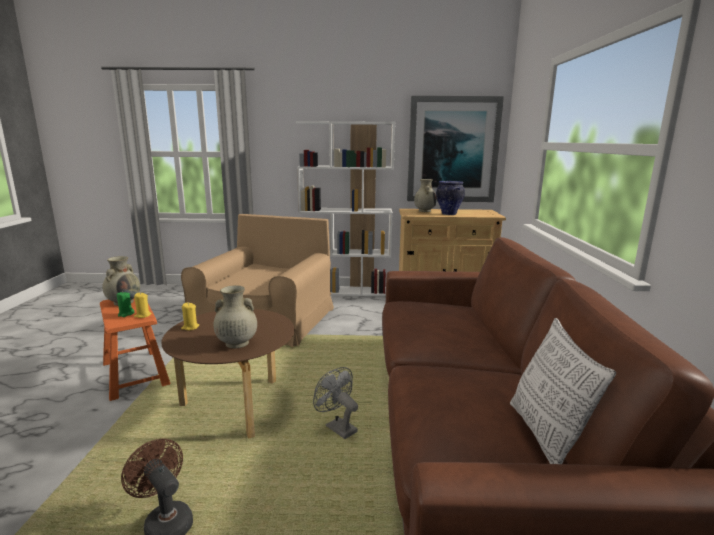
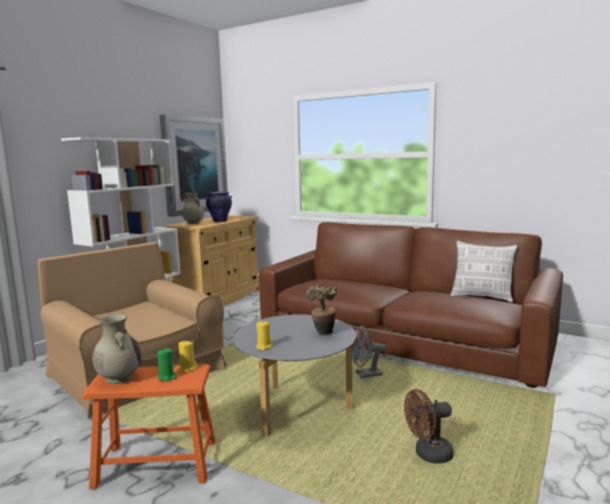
camera: 60 degrees left, 5 degrees down
brown coffee table [161,309,294,439] -> grey coffee table [233,315,356,437]
beige vase [214,285,257,348] -> potted plant [306,284,338,335]

